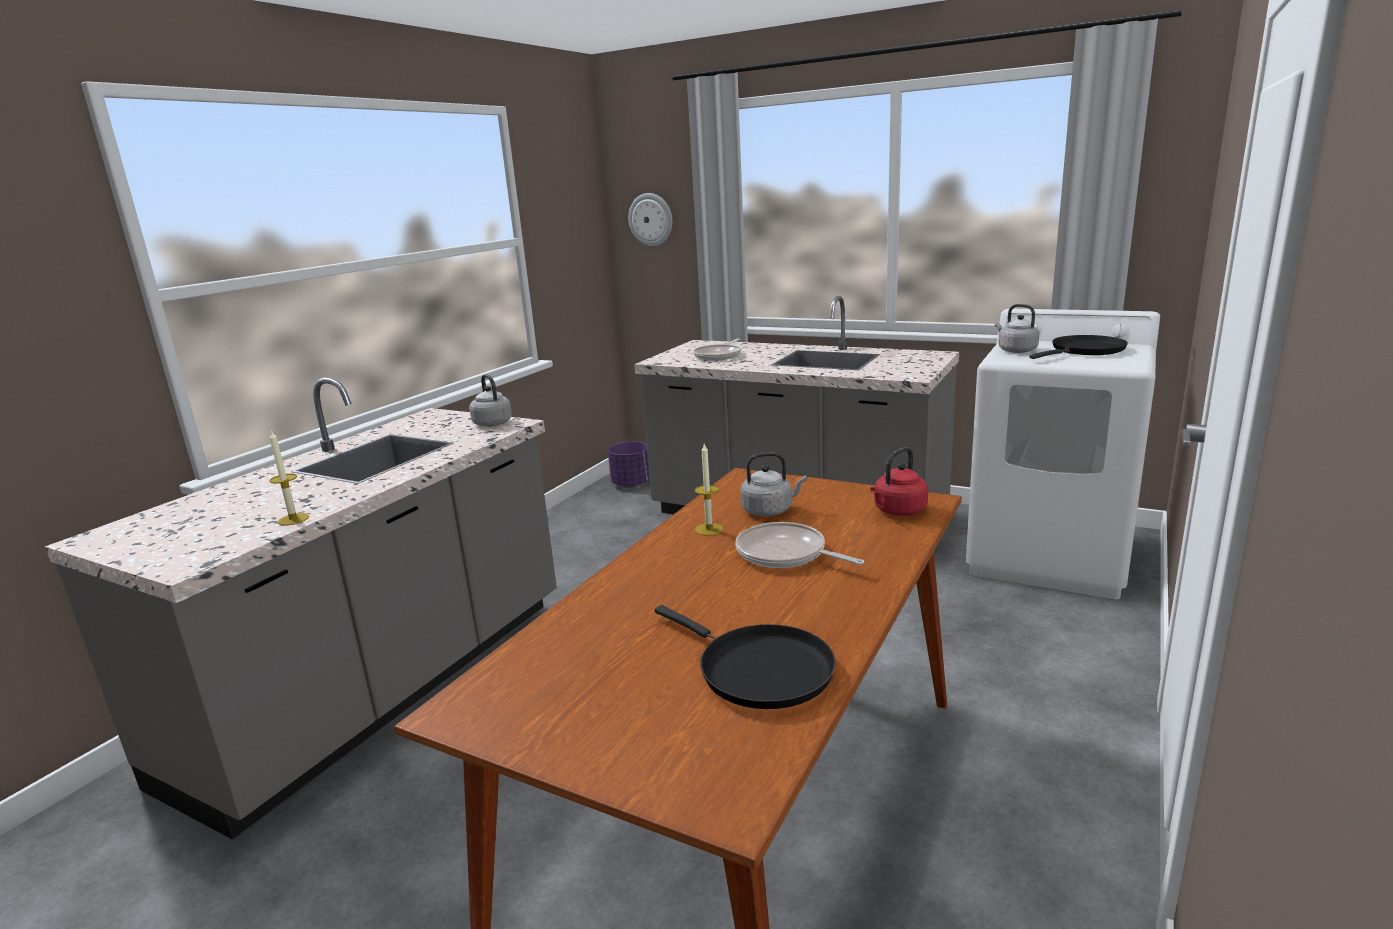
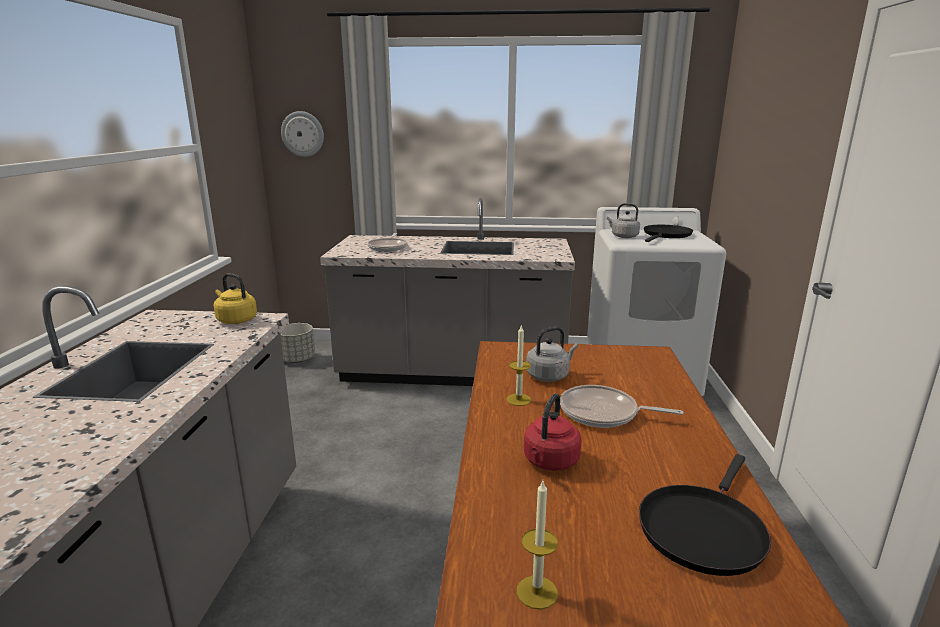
camera: 25 degrees left, 0 degrees up
candle [269,430,309,525] -> candle moved to [517,481,558,610]
grey kettle [469,374,512,427] -> yellow kettle [214,273,257,324]
purple planter [608,441,650,488] -> grey planter [280,323,315,363]
black frying pan [655,605,836,709] -> black frying pan turned 105 degrees clockwise [639,454,771,576]
red kettle [870,447,928,516] -> red kettle moved to [524,393,582,471]

